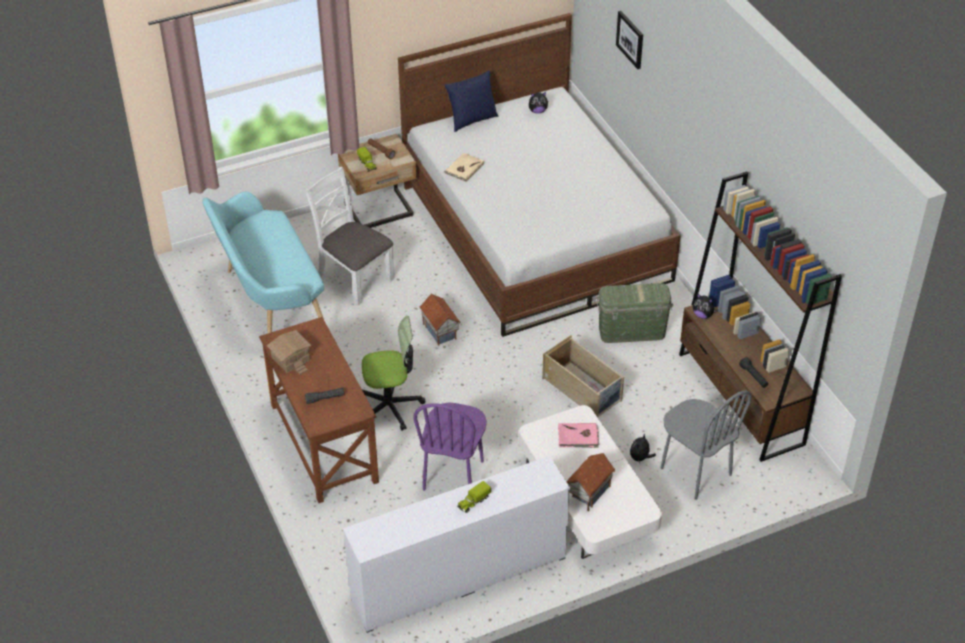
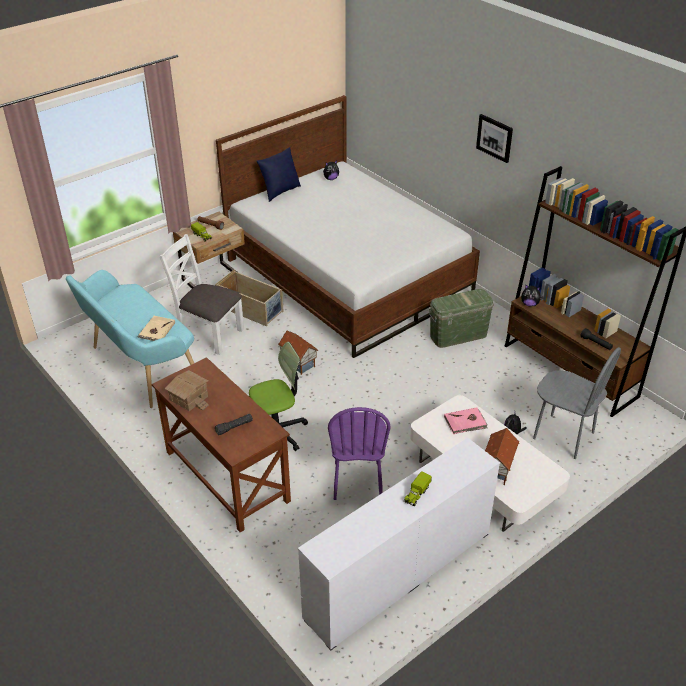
camera: 15 degrees left, 5 degrees down
beige book [444,153,484,182] -> beige book moved to [137,316,175,341]
beige storage box [542,335,624,417] -> beige storage box moved to [215,269,284,326]
picture [616,11,643,69] -> picture moved to [476,114,513,163]

